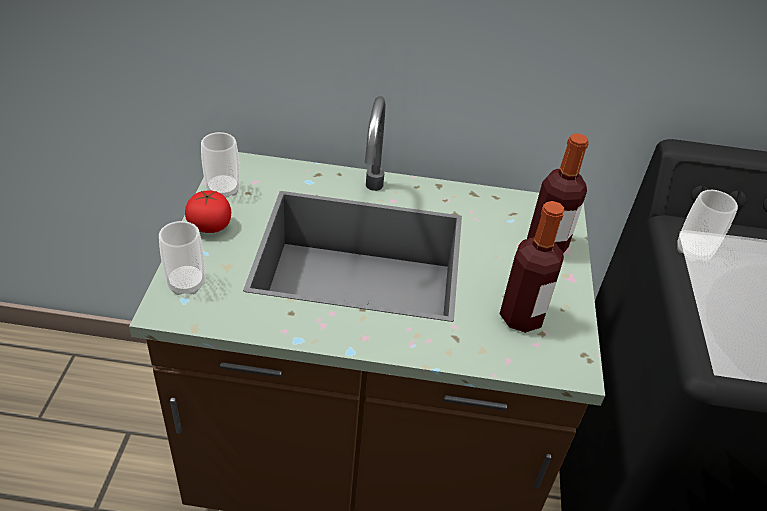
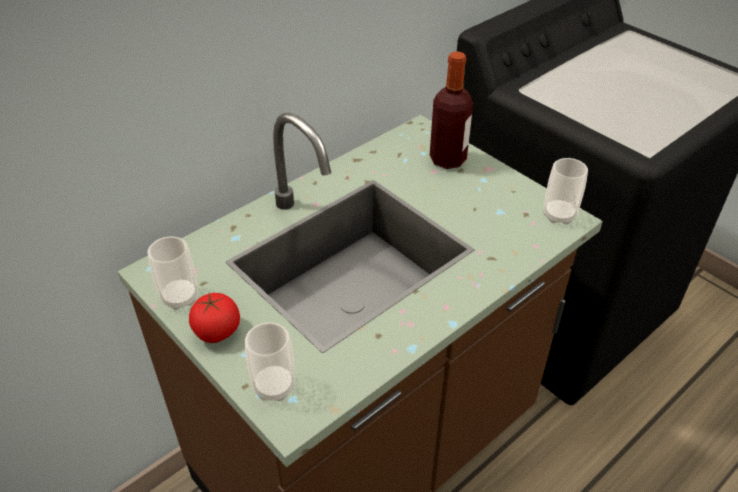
camera: 45 degrees left, 0 degrees up
bottle [500,201,565,333] -> none
cup [677,190,738,262] -> cup moved to [543,158,588,225]

